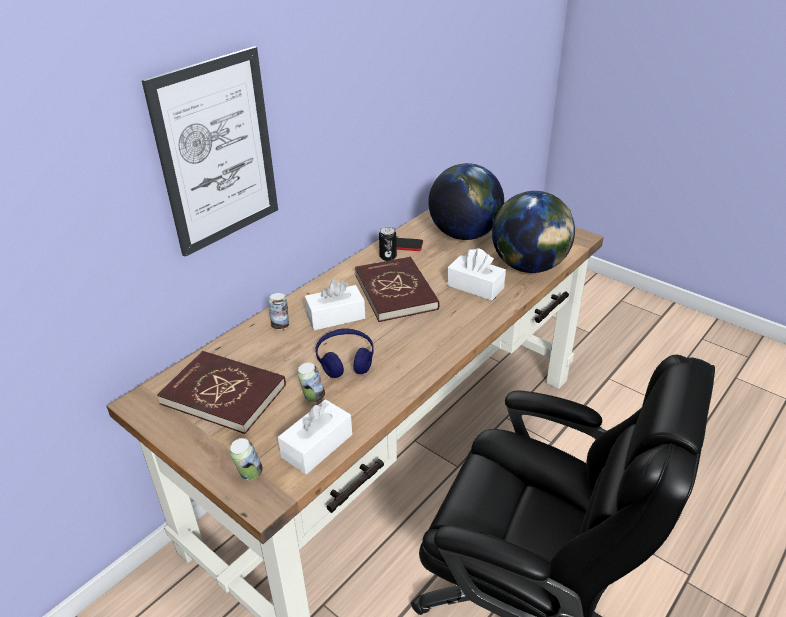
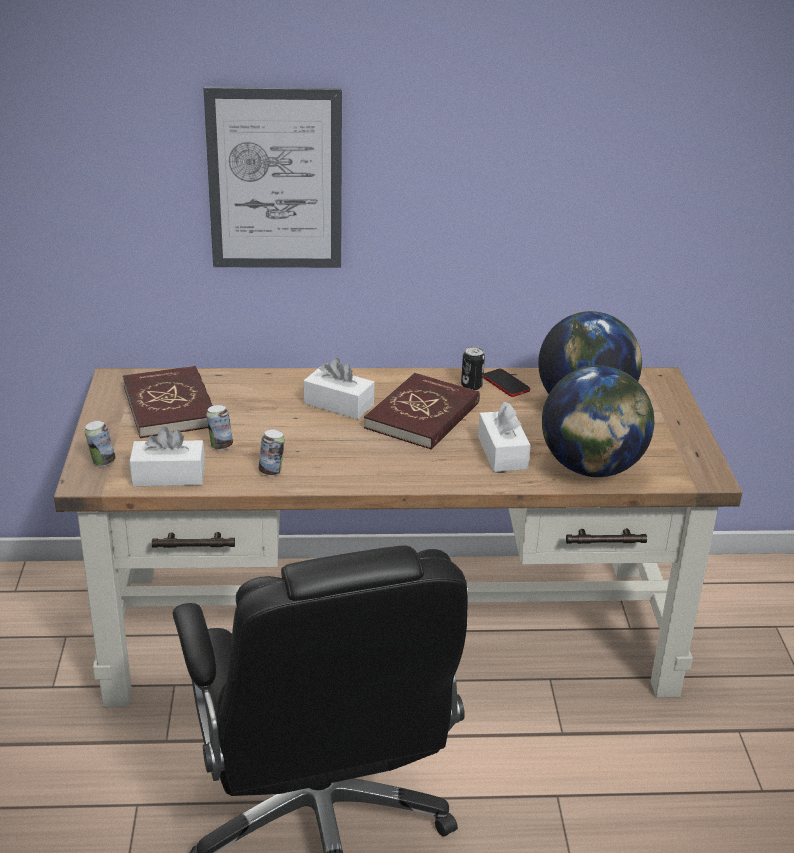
camera: 45 degrees right, 5 degrees down
can [268,293,289,330] -> can moved to [258,429,285,476]
blue headphones [315,328,374,378] -> none

